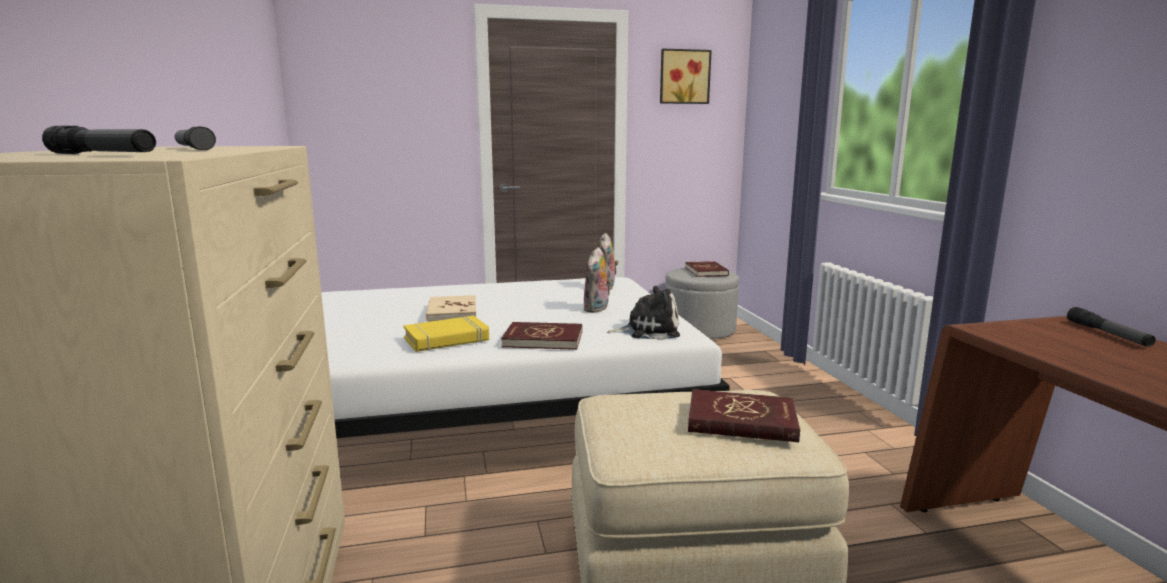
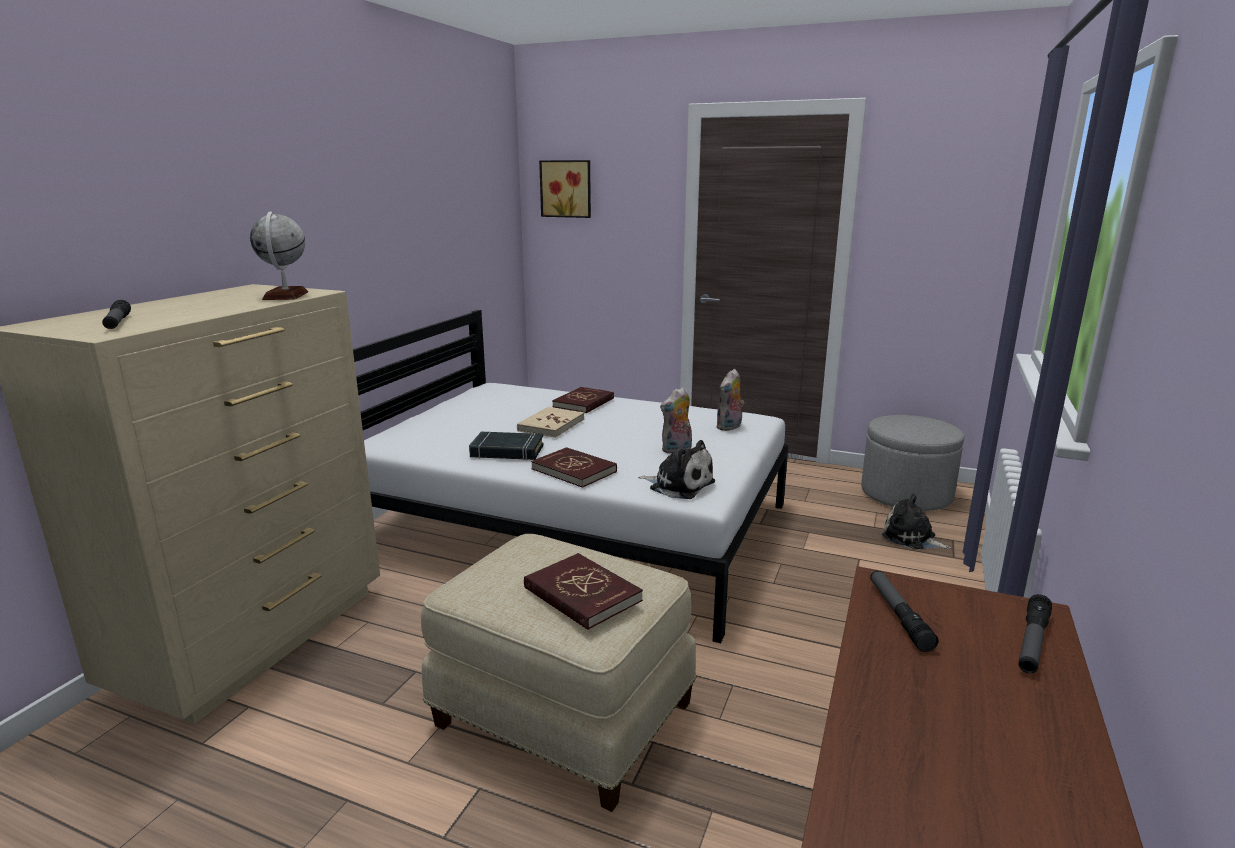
camera: 35 degrees right, 5 degrees up
flashlight [175,127,216,150] -> flashlight moved to [870,570,938,652]
yellow book [403,316,489,352] -> black book [469,432,544,461]
picture [660,49,712,104] -> picture moved to [539,160,591,218]
red book [685,261,729,277] -> red book moved to [552,387,614,413]
none -> globe [250,212,308,300]
none -> plush toy [882,494,951,549]

